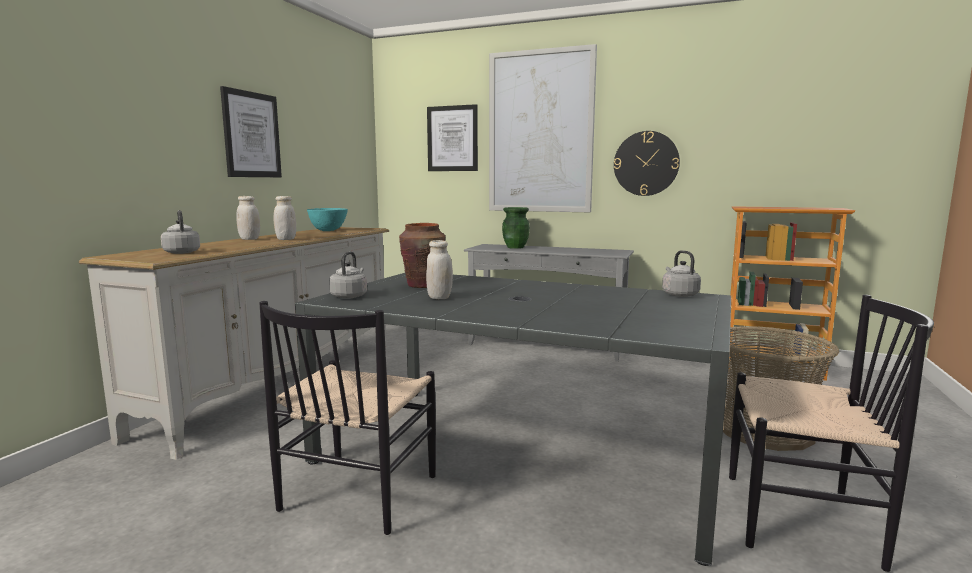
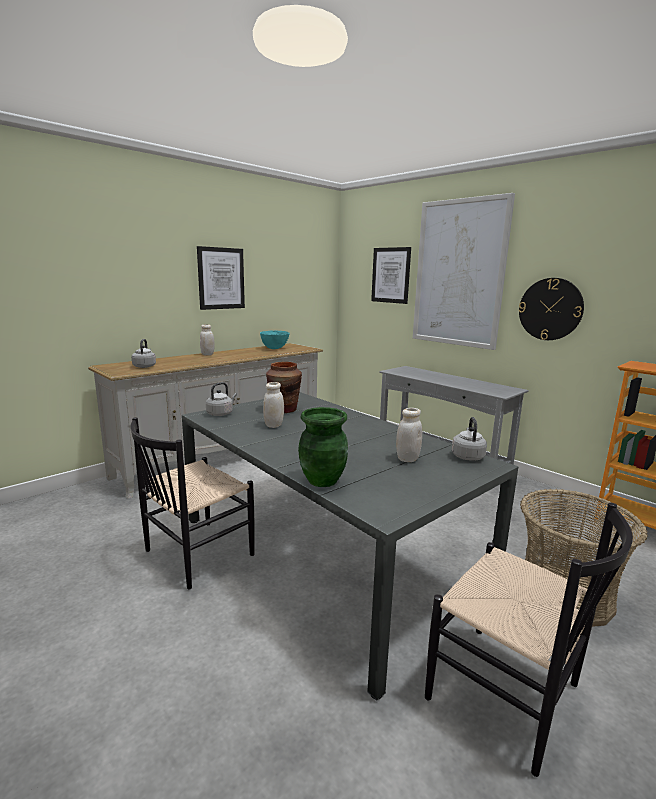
camera: 25 degrees right, 5 degrees up
white jar [274,196,296,240] -> white jar moved to [396,408,422,462]
green vase [502,207,530,249] -> green vase moved to [298,407,348,487]

